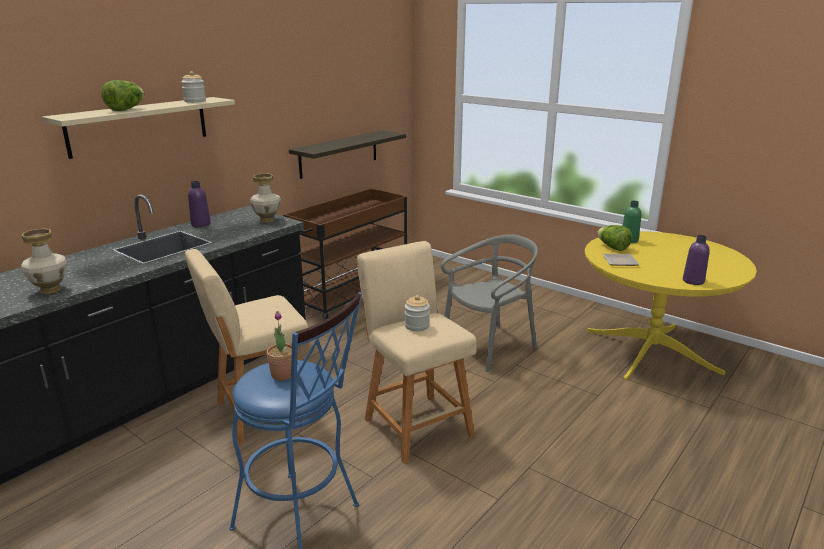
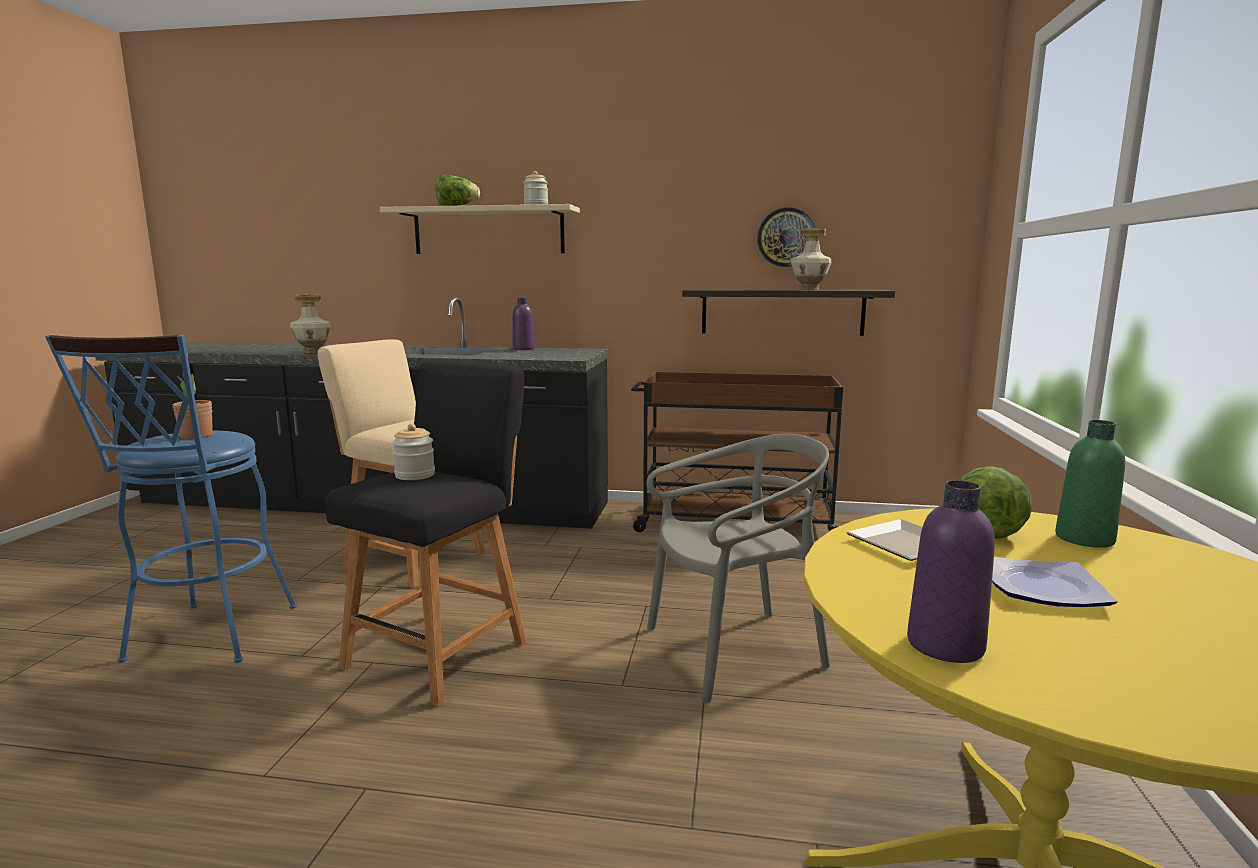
camera: 60 degrees right, 10 degrees down
vase [250,173,281,223] -> vase moved to [791,228,831,290]
beige stool [357,241,477,464] -> black stool [325,360,527,707]
grey chair [441,234,538,372] -> grey chair turned 45 degrees counterclockwise [647,434,830,703]
none -> wall clock [757,207,815,267]
none -> plate [992,557,1117,607]

